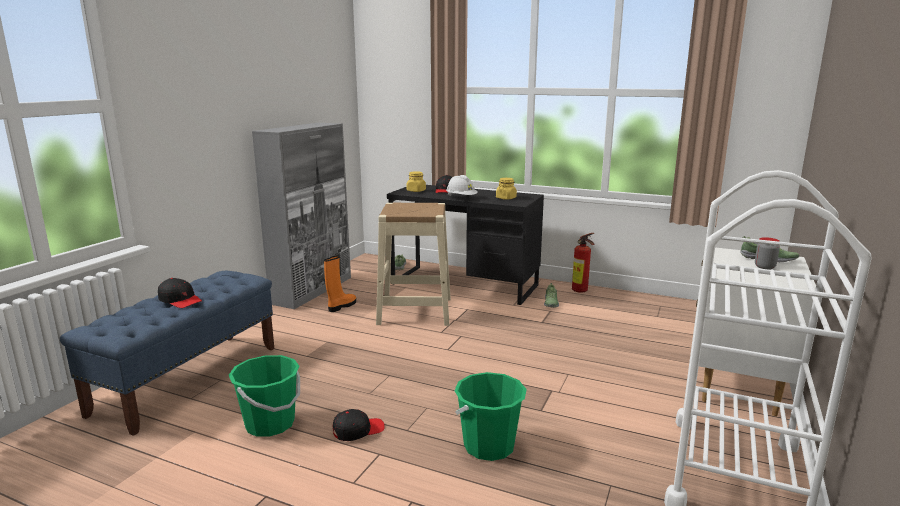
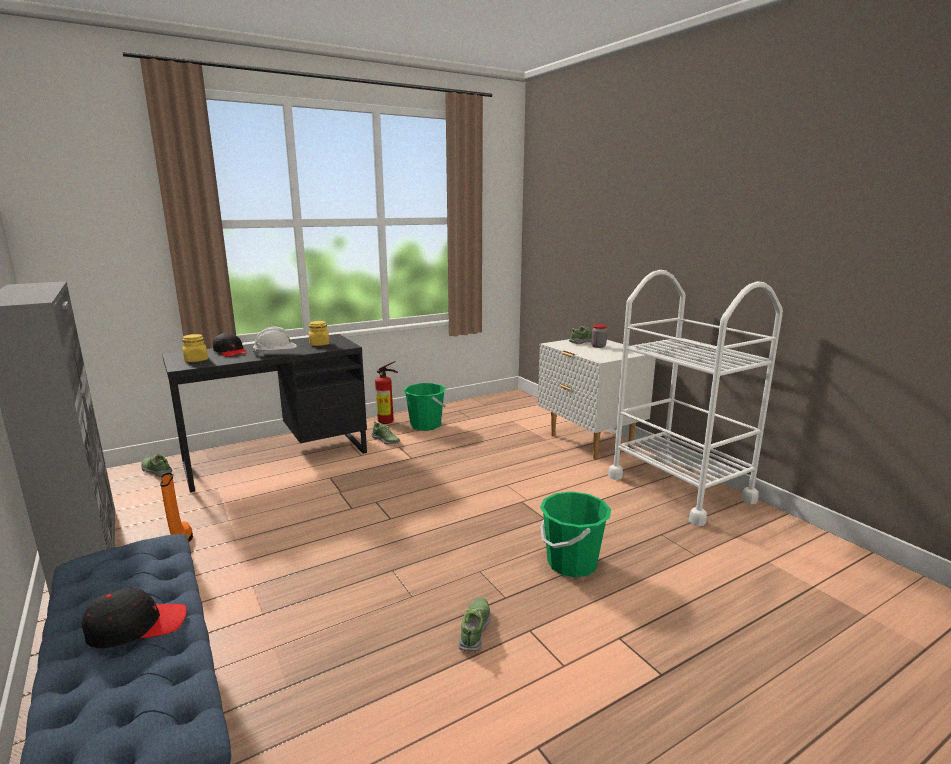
camera: 55 degrees left, 0 degrees up
green bucket [229,355,300,437] -> green bucket moved to [403,383,446,431]
black cap [333,409,385,441] -> shoe [459,598,491,652]
beige stool [376,203,451,326] -> none

